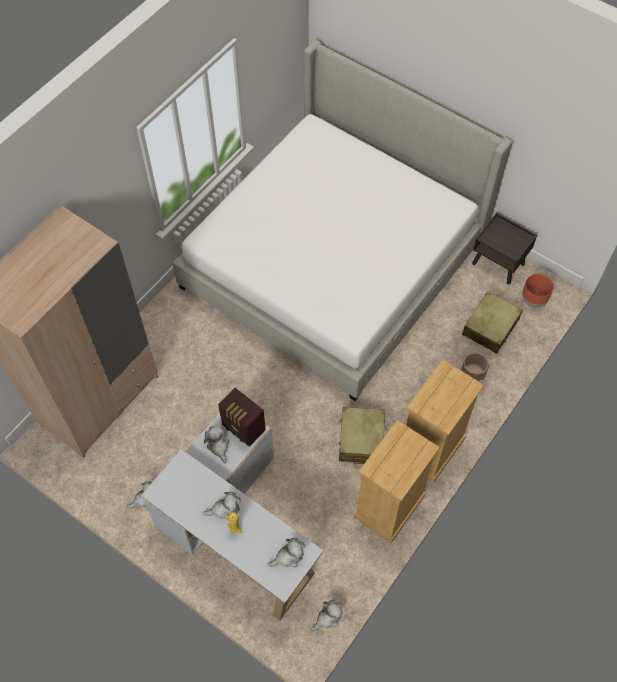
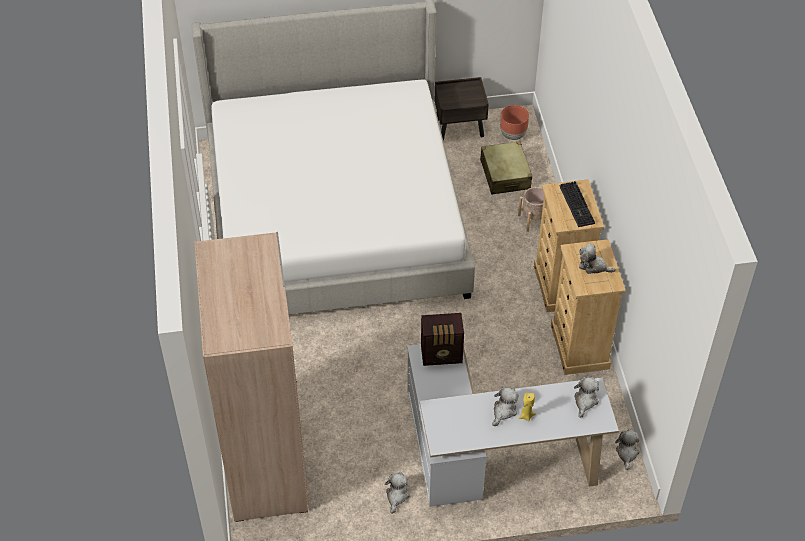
camera: 45 degrees left, 10 degrees down
plush toy [204,426,229,464] -> plush toy moved to [579,244,616,274]
beige suitcase [339,407,385,464] -> none
none -> keyboard [560,181,595,227]

